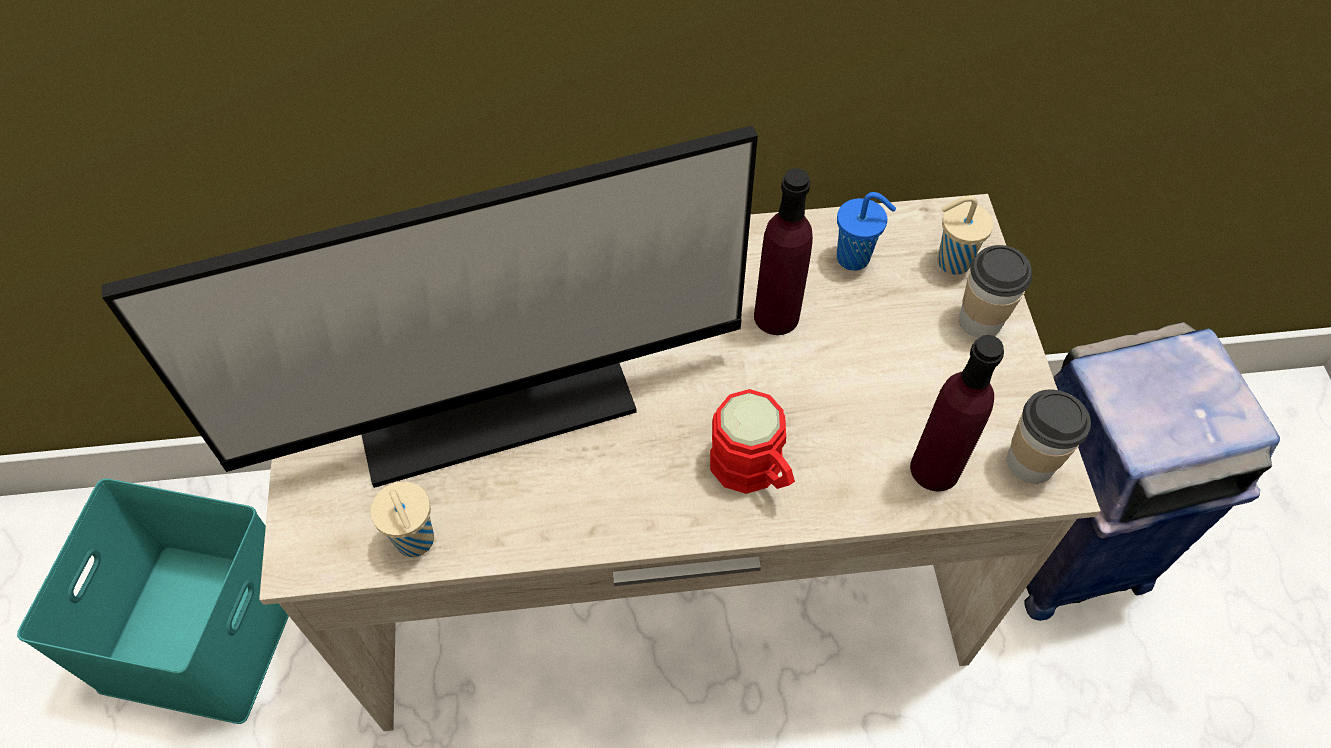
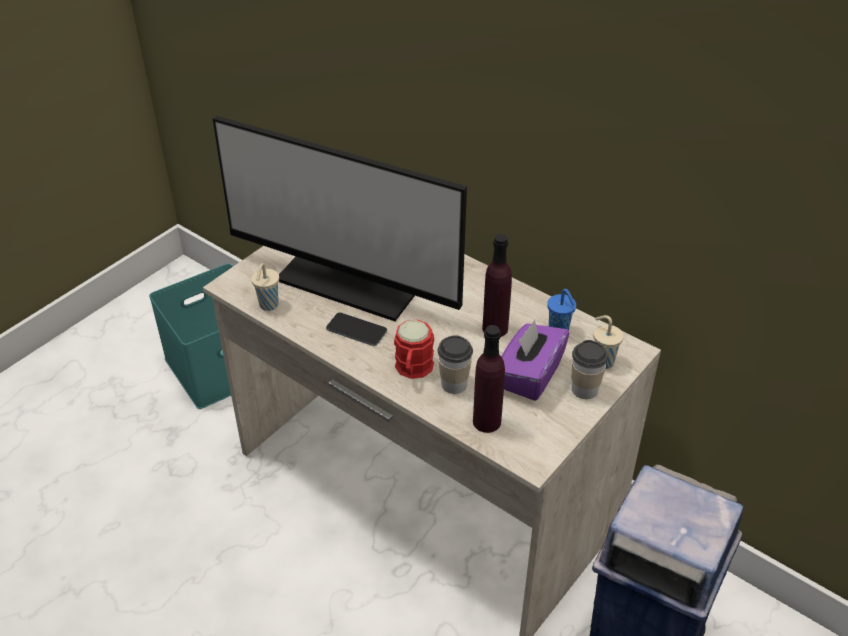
camera: 45 degrees right, 15 degrees down
cup [1007,389,1091,484] -> cup moved to [438,336,473,394]
none -> phone [326,313,387,346]
none -> purple tissue box [501,320,570,401]

